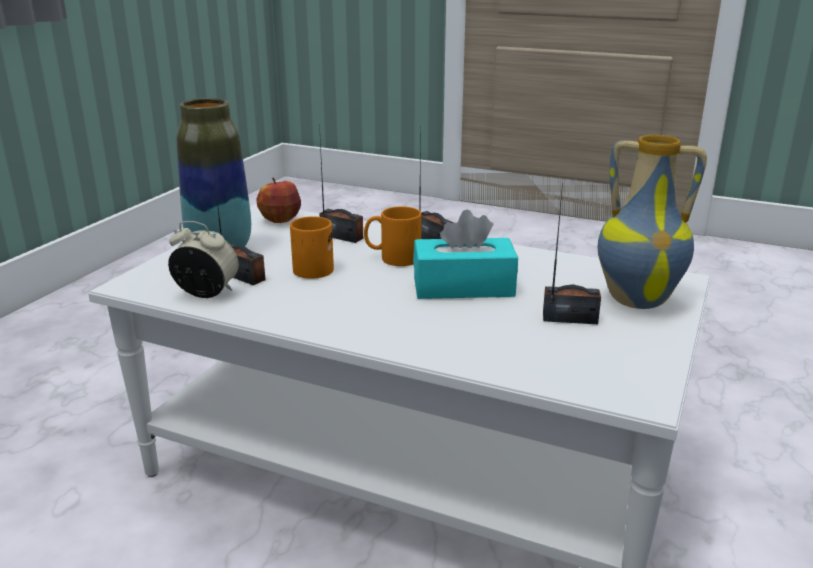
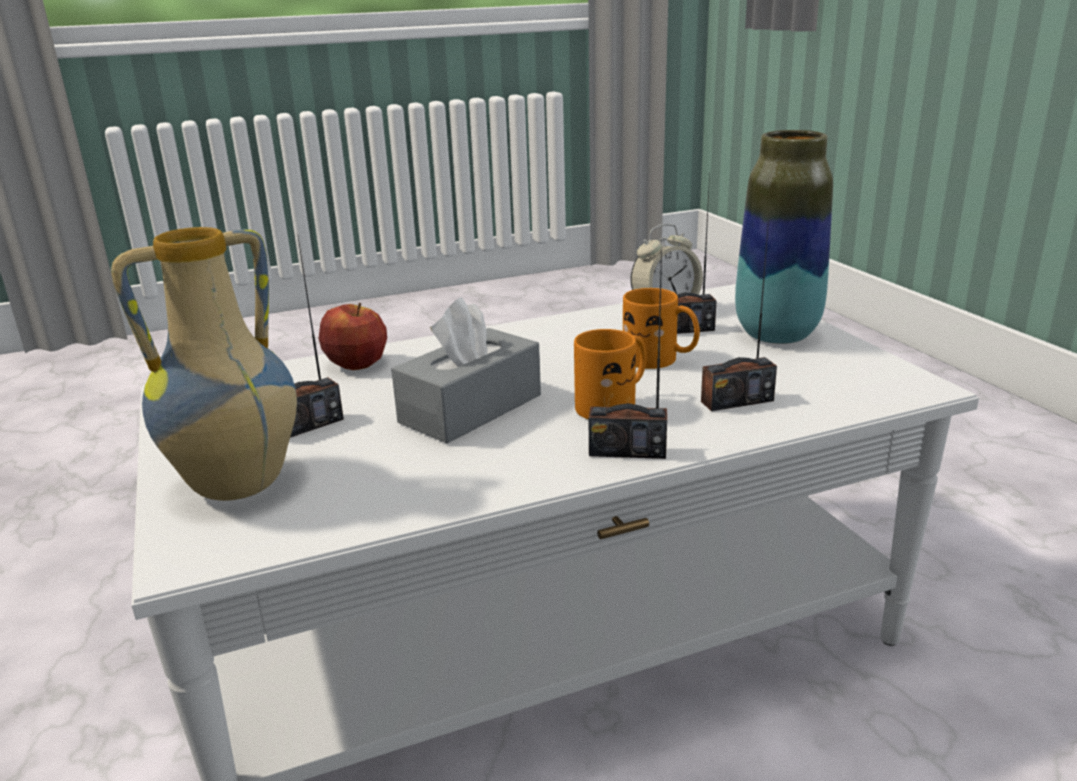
camera: 135 degrees right, 0 degrees up
apple [256,178,301,223] -> apple moved to [319,303,387,370]
turquoise tissue box [413,210,518,299] -> grey tissue box [391,297,541,443]

